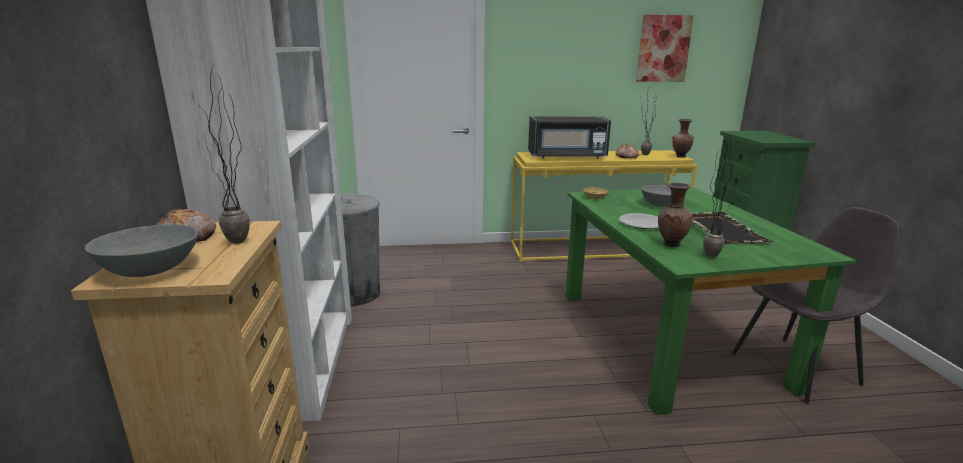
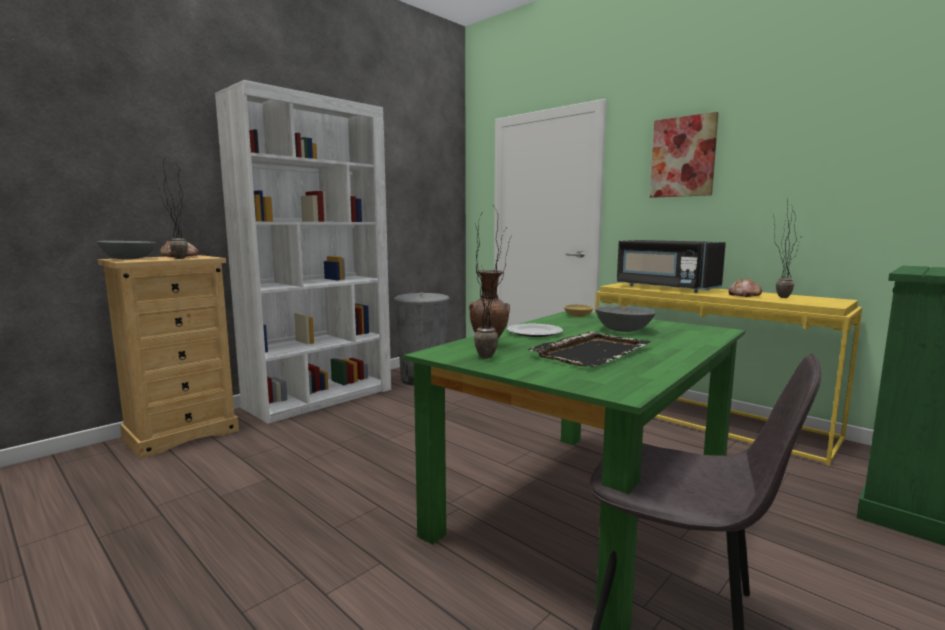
camera: 50 degrees right, 10 degrees down
picture [636,15,694,82] -> picture moved to [650,112,719,198]
brown vase [672,119,694,158] -> none

